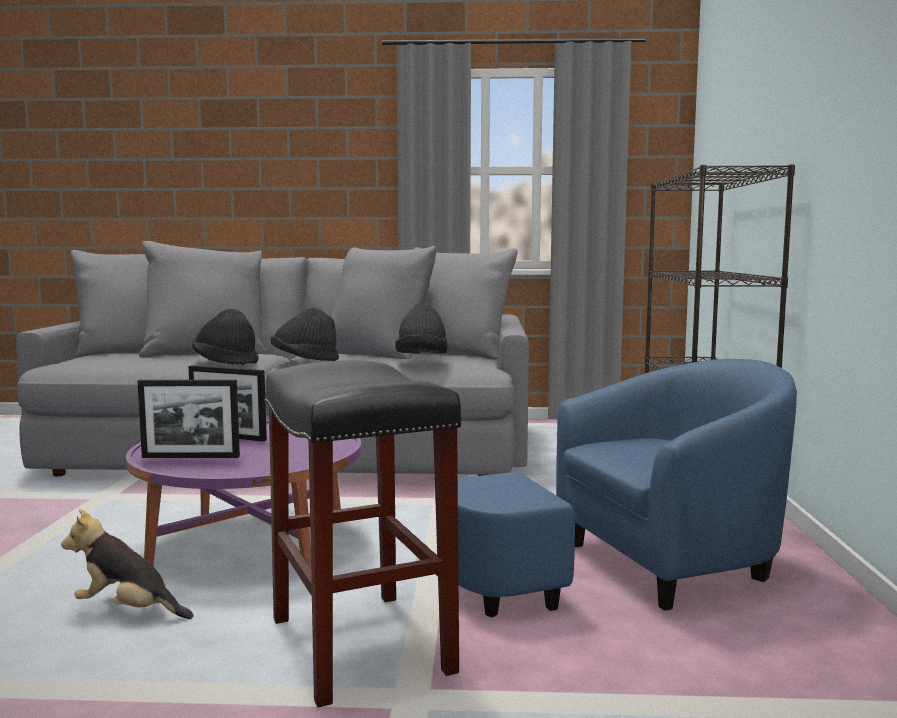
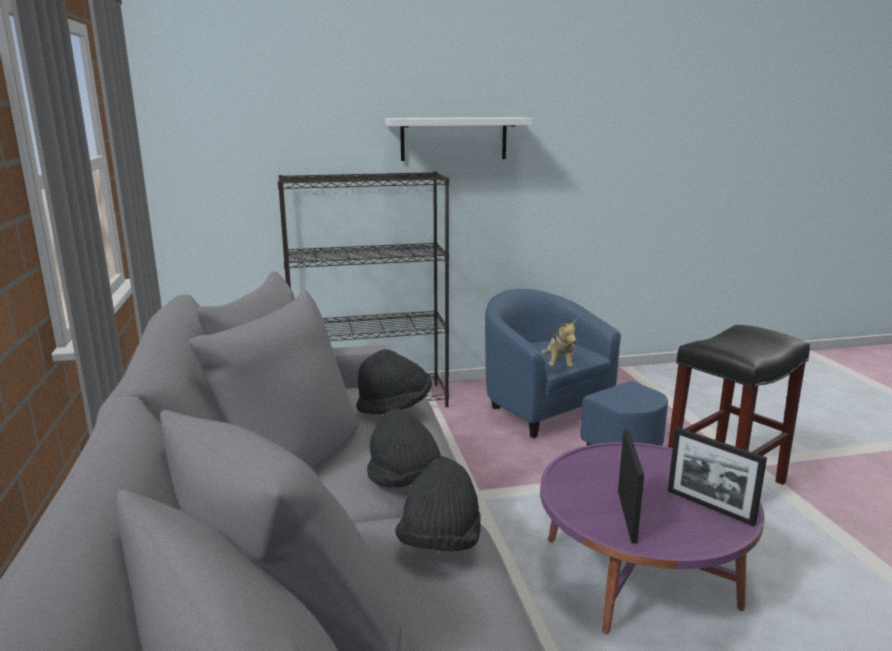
camera: 105 degrees left, 10 degrees up
plush toy [61,509,194,619] -> plush toy moved to [541,319,577,368]
picture frame [137,380,240,458] -> picture frame turned 150 degrees clockwise [668,427,767,527]
none -> white shelf [385,117,533,161]

